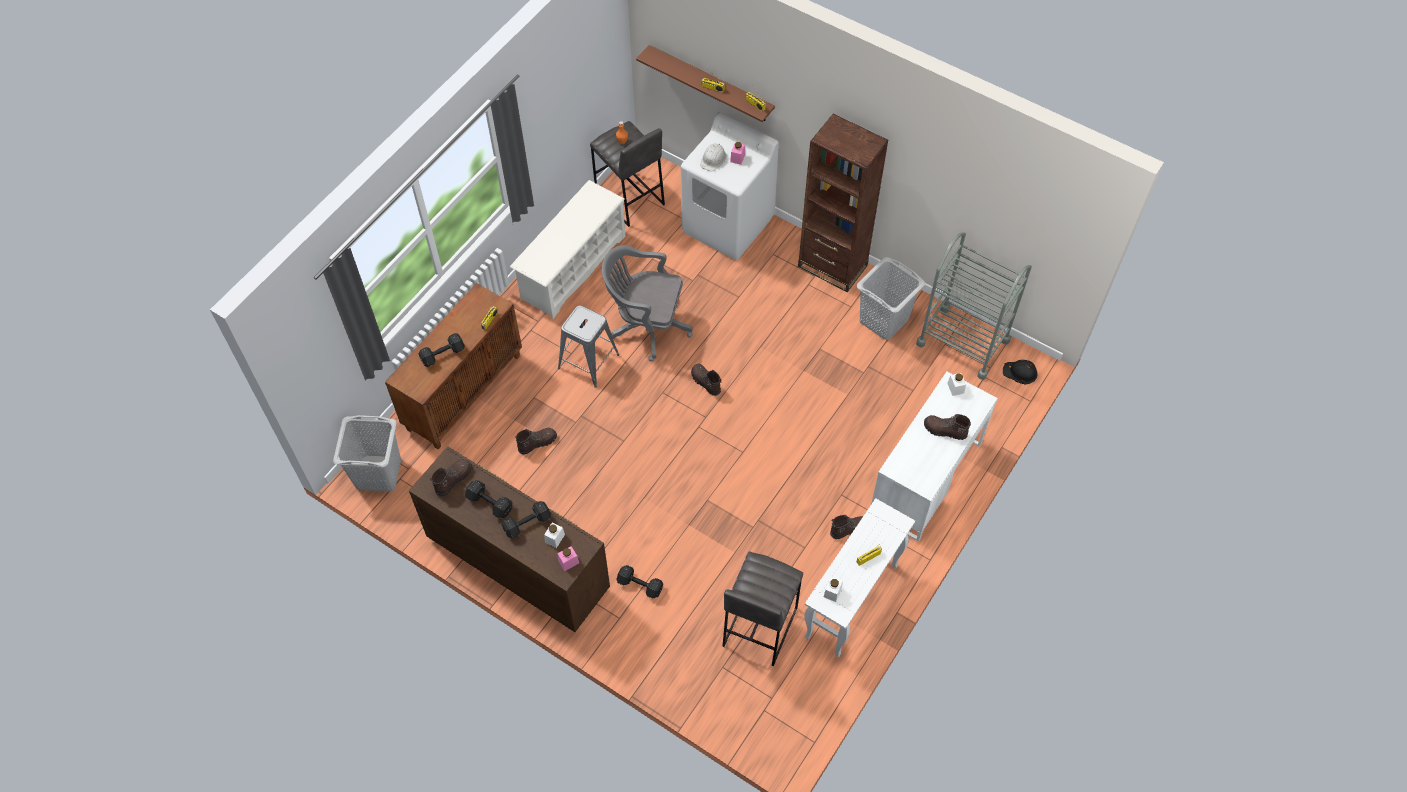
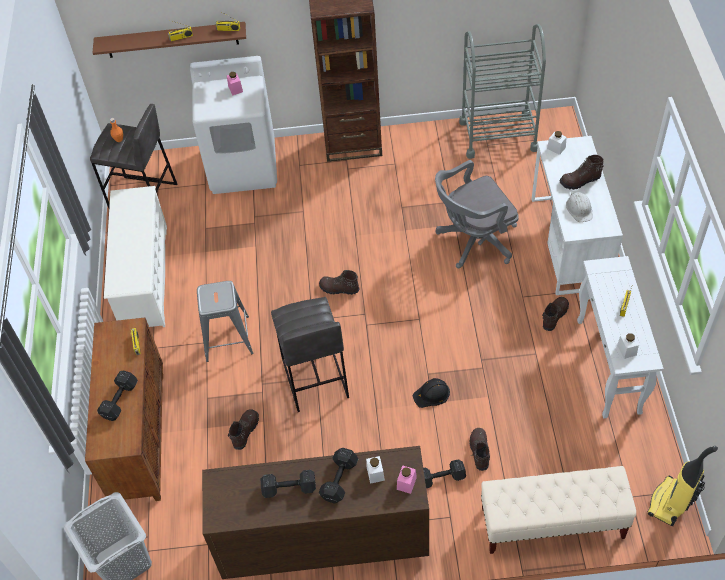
camera: 35 degrees left, 5 degrees down
brown boot [430,459,472,497] -> brown boot moved to [469,428,490,471]
grey office chair [602,245,693,362] -> grey office chair moved to [435,160,519,268]
white hard hat [701,144,726,171] -> white hard hat moved to [566,192,592,222]
grey stool [723,551,803,667] -> grey stool moved to [271,297,349,412]
grey laundry basket [857,257,925,340] -> none
black hard hat [1003,360,1038,385] -> black hard hat moved to [412,378,450,408]
none -> beige bench [481,466,636,554]
none -> vacuum cleaner [648,446,718,526]

